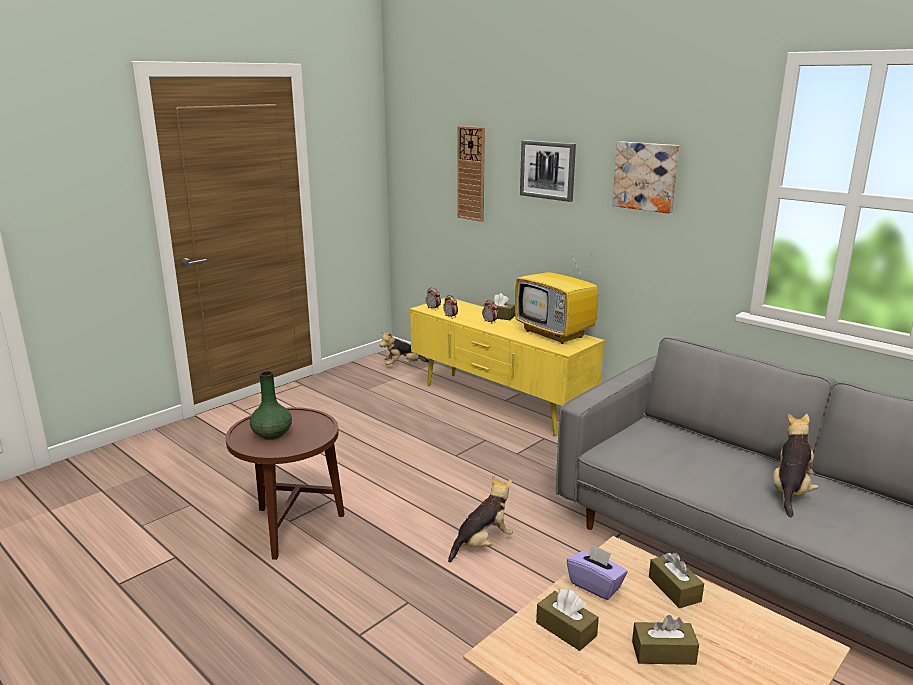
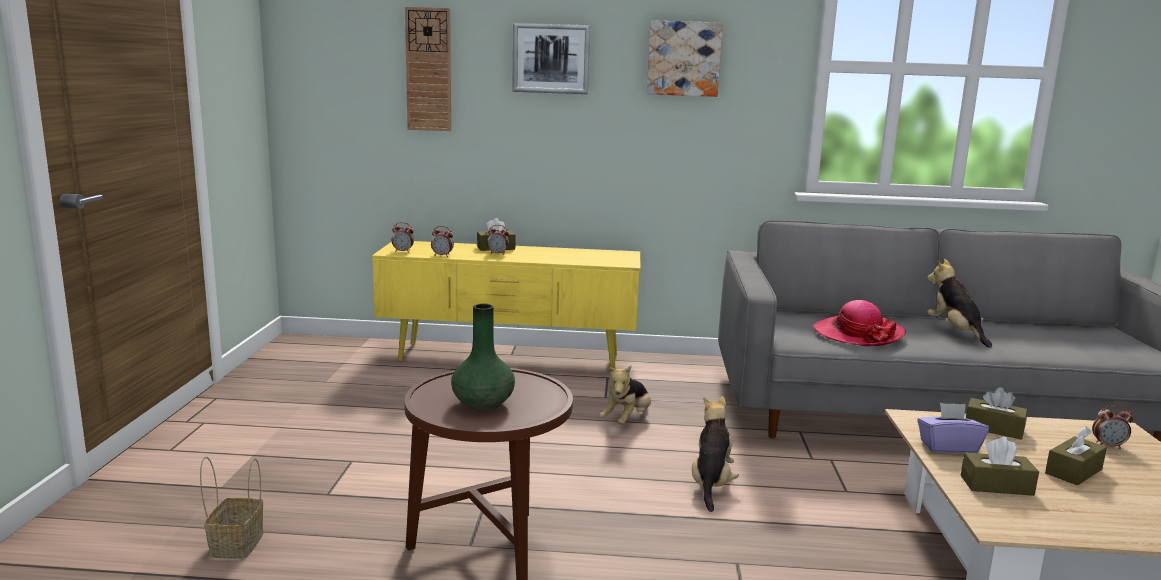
camera: 40 degrees left, 5 degrees down
plush toy [380,331,429,365] -> plush toy moved to [600,366,651,425]
television [515,242,598,344] -> none
none -> basket [200,457,263,559]
none -> hat [813,300,906,346]
none -> alarm clock [1092,405,1133,449]

